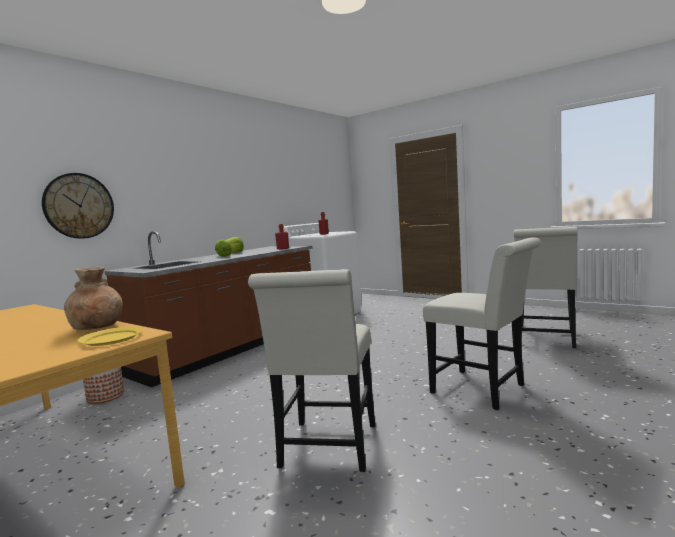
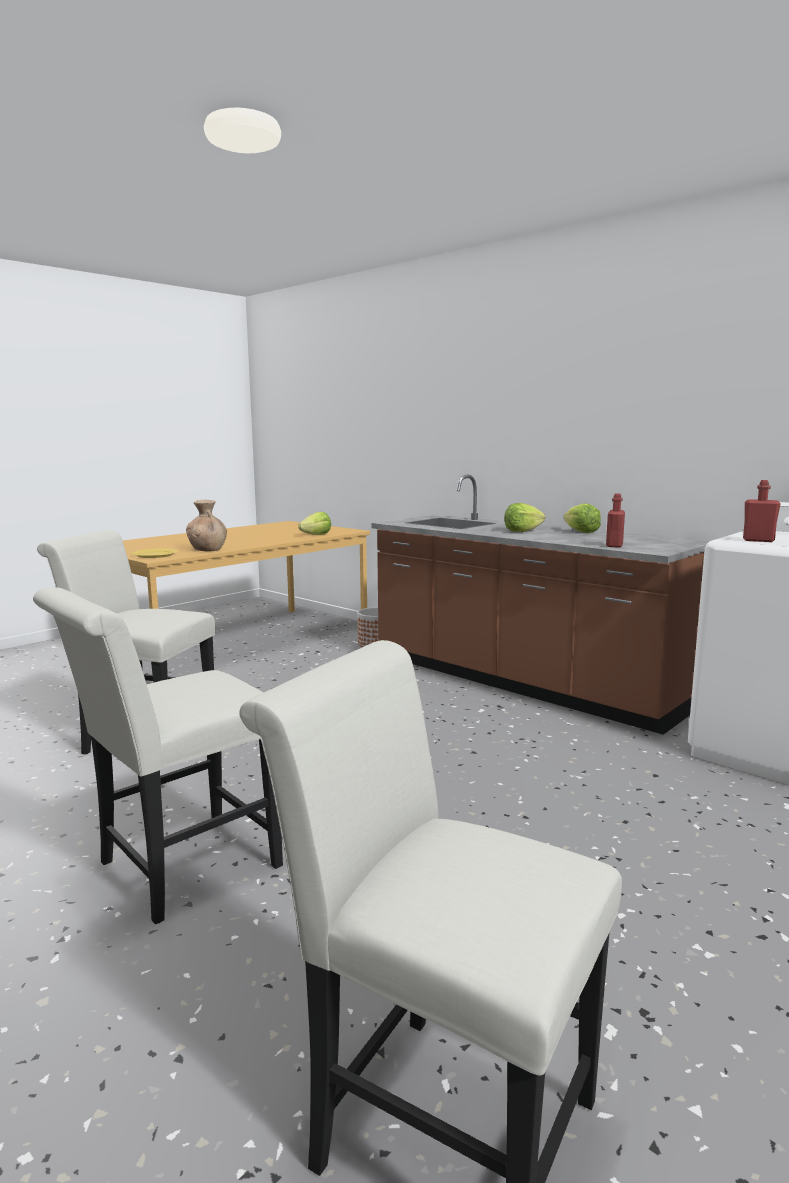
camera: 95 degrees right, 5 degrees up
wall clock [42,173,114,239] -> none
none -> lettuce [298,512,331,535]

